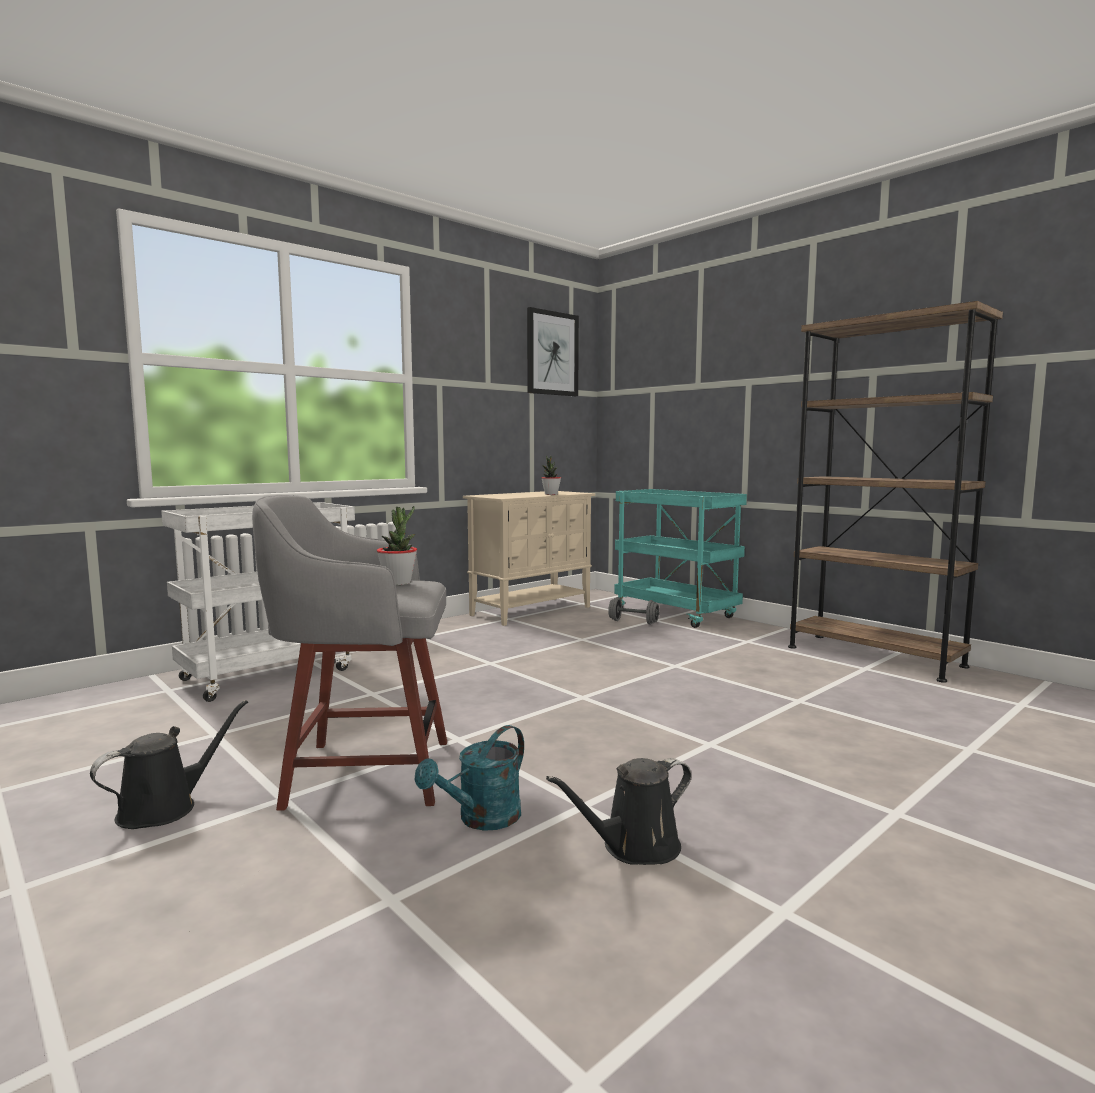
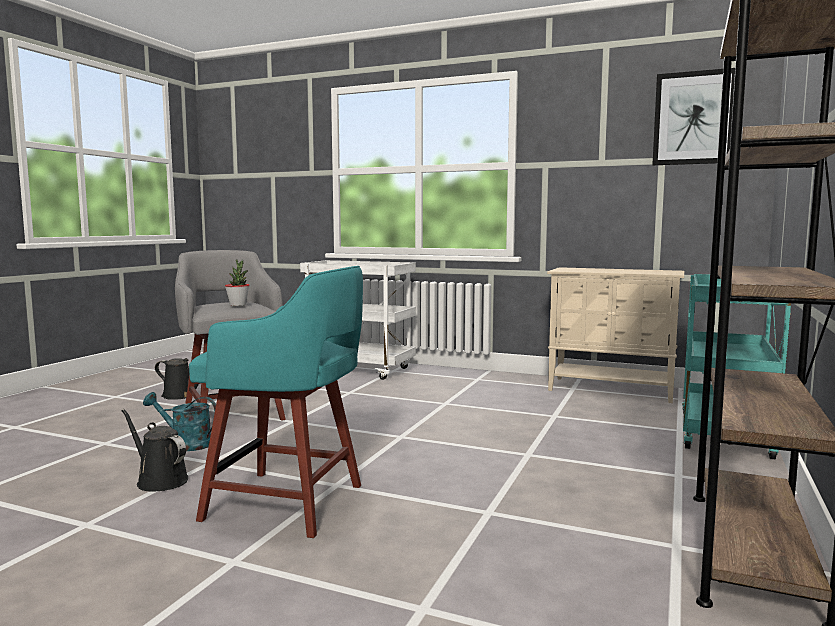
camera: 65 degrees right, 0 degrees up
potted plant [541,456,561,495] -> none
grey dumbbell [608,597,660,624] -> none
none -> turquoise stool [189,266,363,538]

